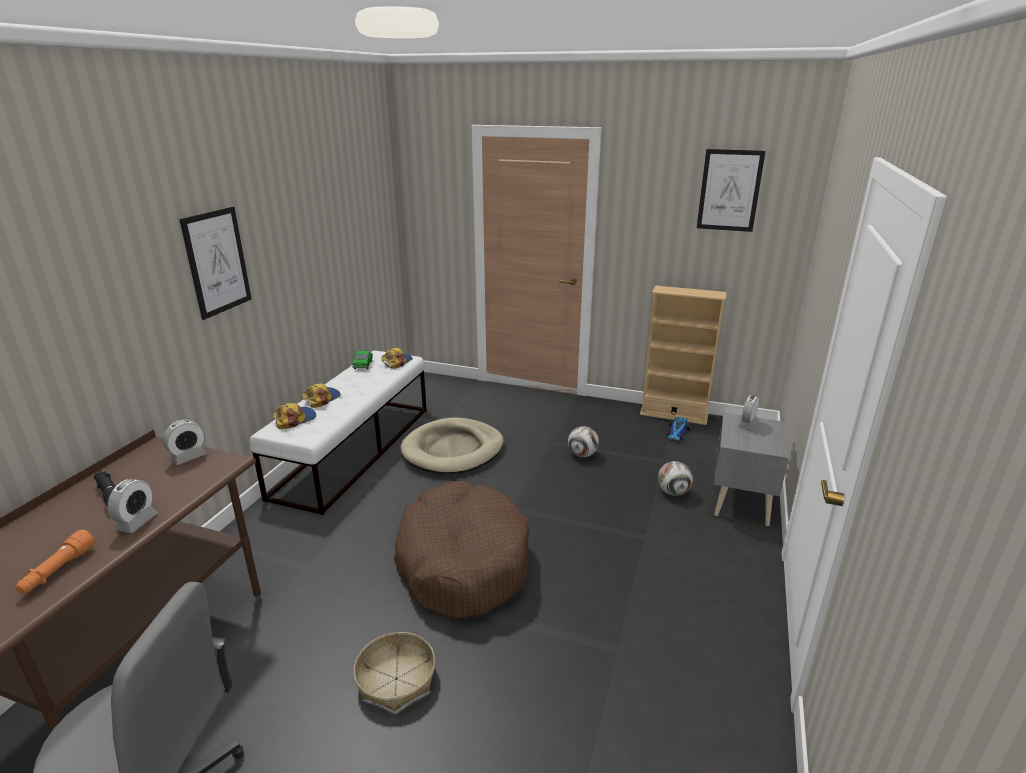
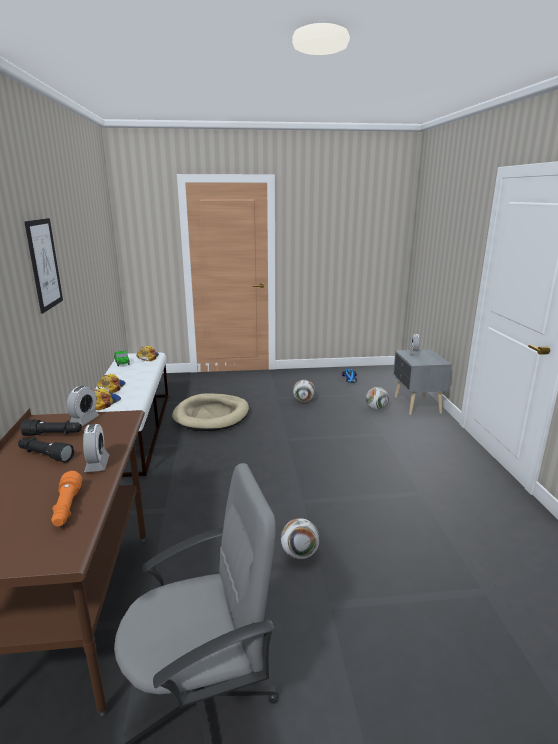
camera: 25 degrees left, 5 degrees down
basket [353,632,435,711] -> football [281,518,320,559]
brown dog bed [394,481,529,619] -> none
beige bookcase [640,286,727,425] -> none
picture [697,149,766,232] -> none
none -> black flashlight [20,419,82,436]

